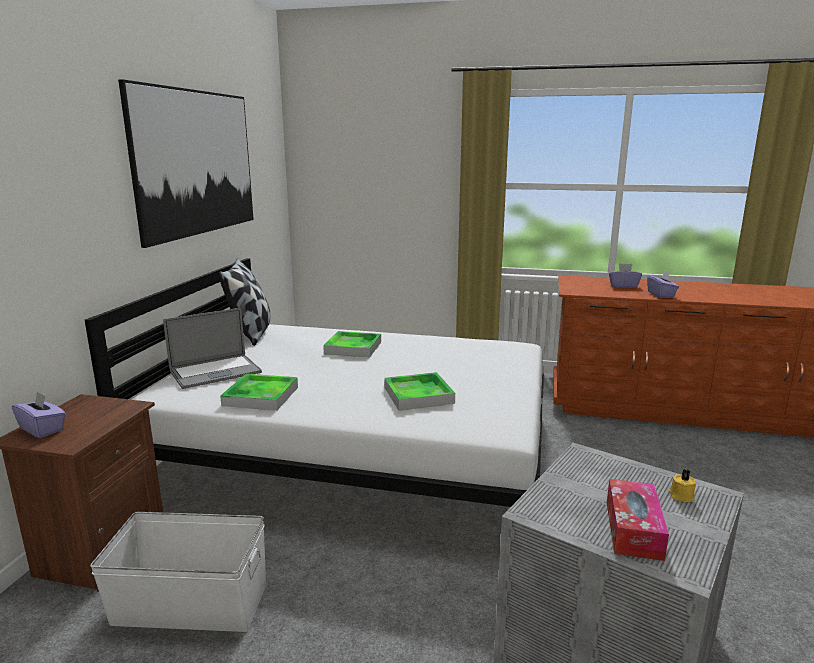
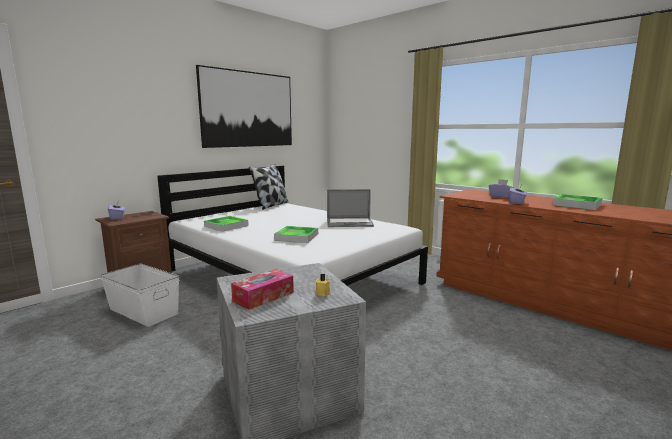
camera: 30 degrees right, 5 degrees down
laptop [163,308,262,389] -> laptop moved to [327,189,374,227]
tray [323,331,381,357] -> tray moved to [552,194,602,210]

